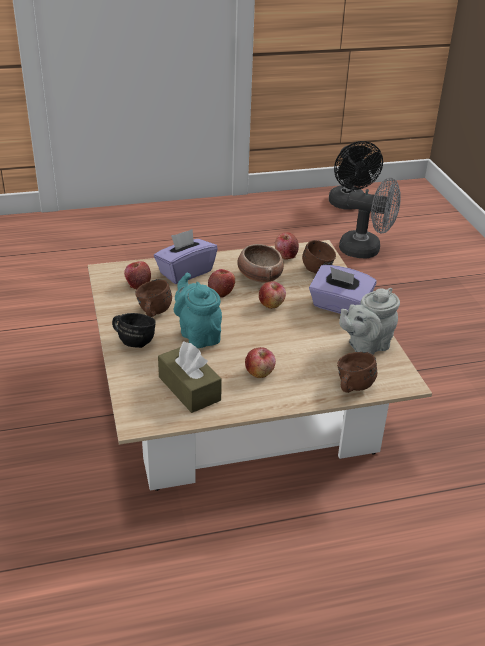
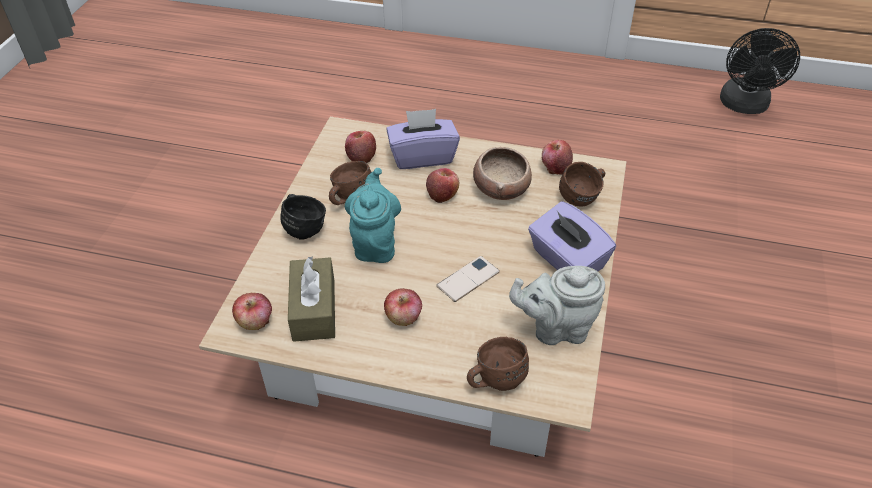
camera: 30 degrees right, 10 degrees up
apple [259,281,286,309] -> apple moved to [232,293,272,330]
grey fan [339,178,401,259] -> none
none -> phone [436,256,500,302]

